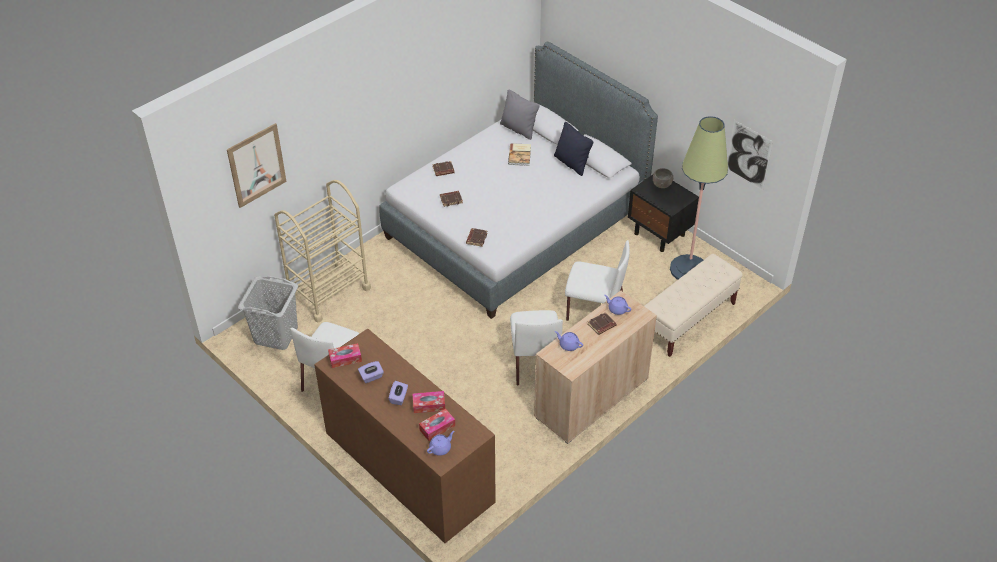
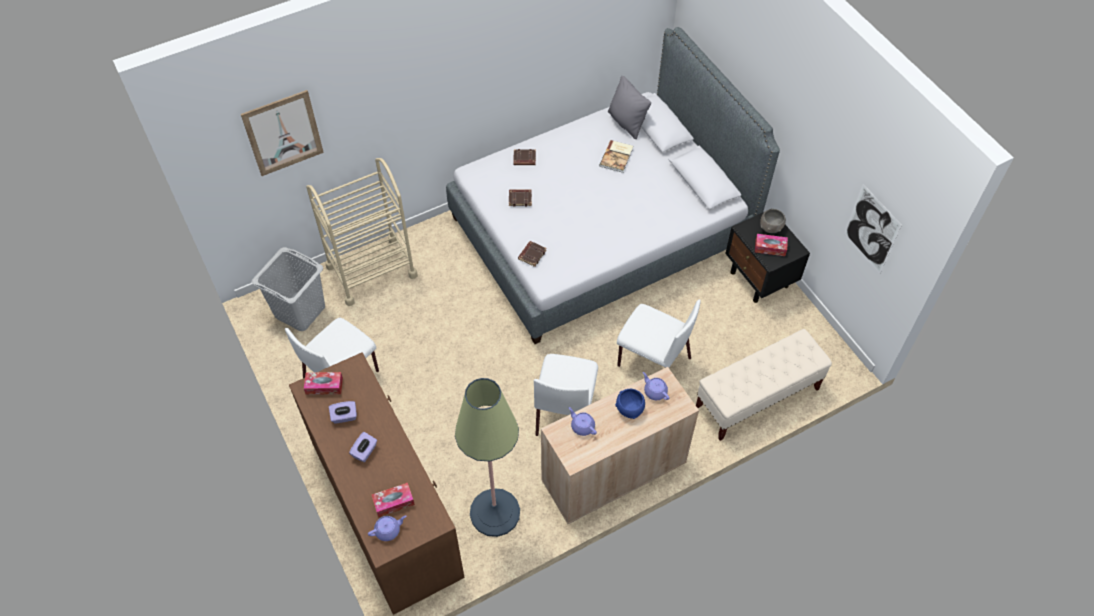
camera: 15 degrees right, 10 degrees up
tissue box [413,391,445,413] -> tissue box moved to [755,234,788,256]
black pillow [554,122,593,176] -> none
brown book [588,312,616,335] -> blue bowl [615,389,645,419]
floor lamp [670,116,728,280] -> floor lamp moved to [455,378,520,537]

